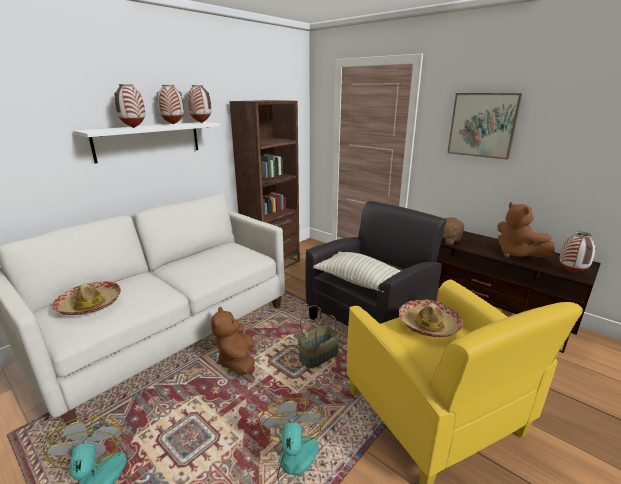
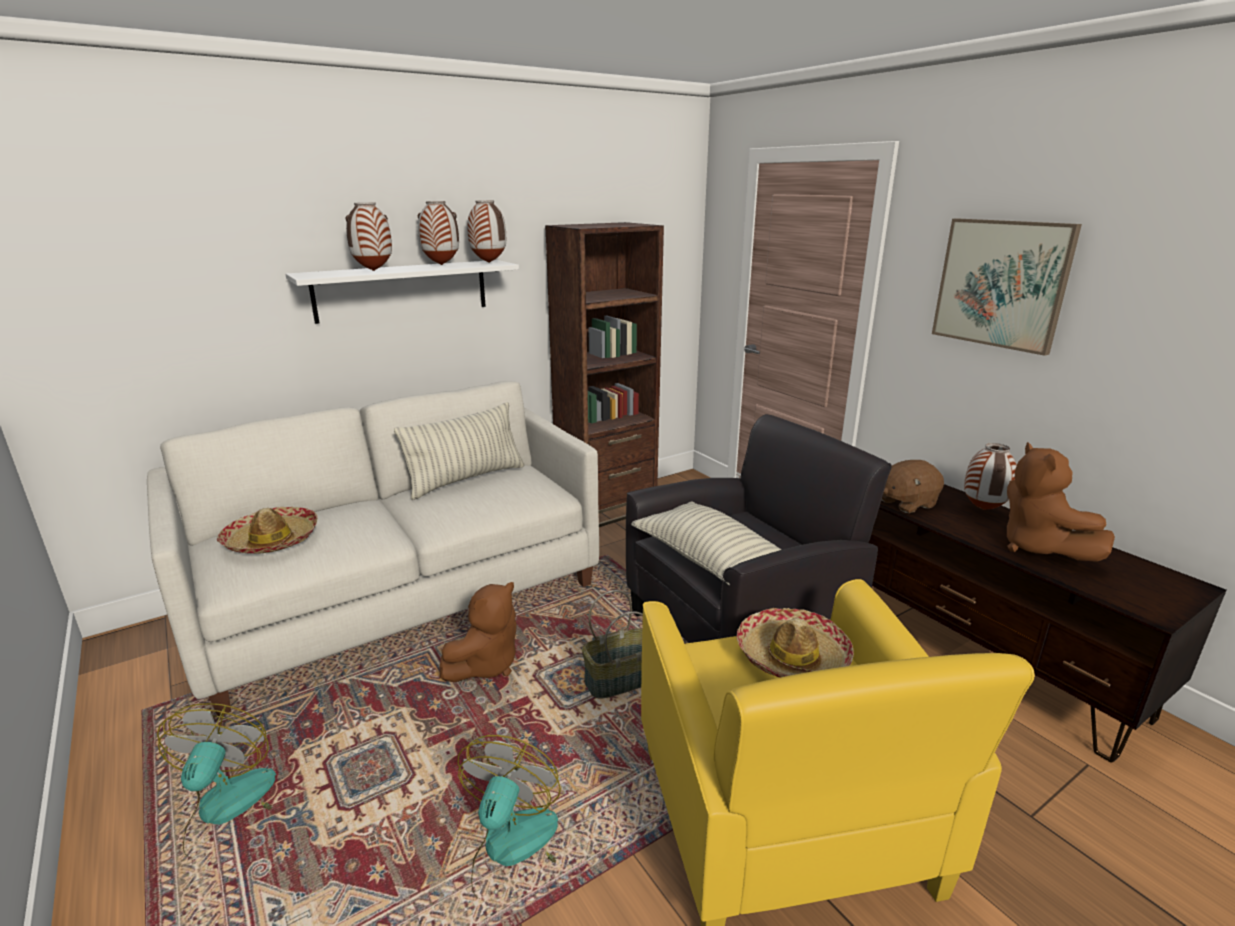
camera: 15 degrees right, 0 degrees up
brown plush toy [211,306,255,375] -> brown plush toy turned 150 degrees counterclockwise [440,582,517,682]
vase [560,232,596,273] -> vase moved to [964,443,1017,510]
none -> pillow [394,402,525,500]

